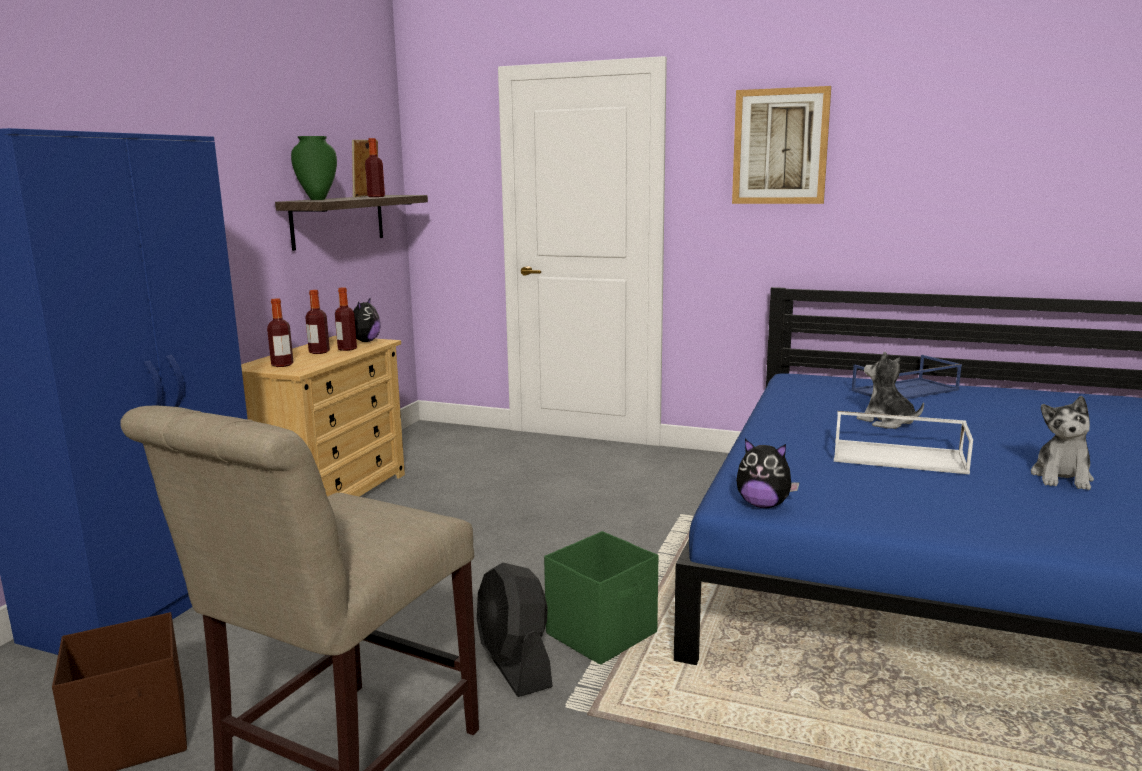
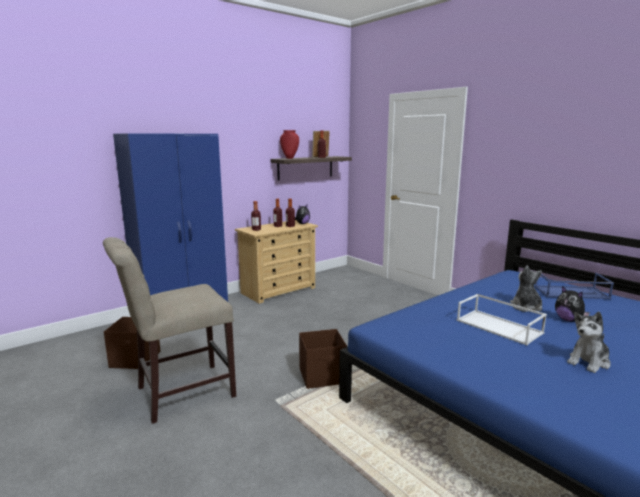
camera: 30 degrees right, 0 degrees up
green vase [291,136,337,200] -> red vase [280,130,299,159]
black fan [477,563,553,697] -> none
green storage box [544,531,658,664] -> brown storage box [299,329,347,389]
picture [732,86,831,204] -> none
plush toy [736,439,800,508] -> plush toy moved to [555,286,590,322]

